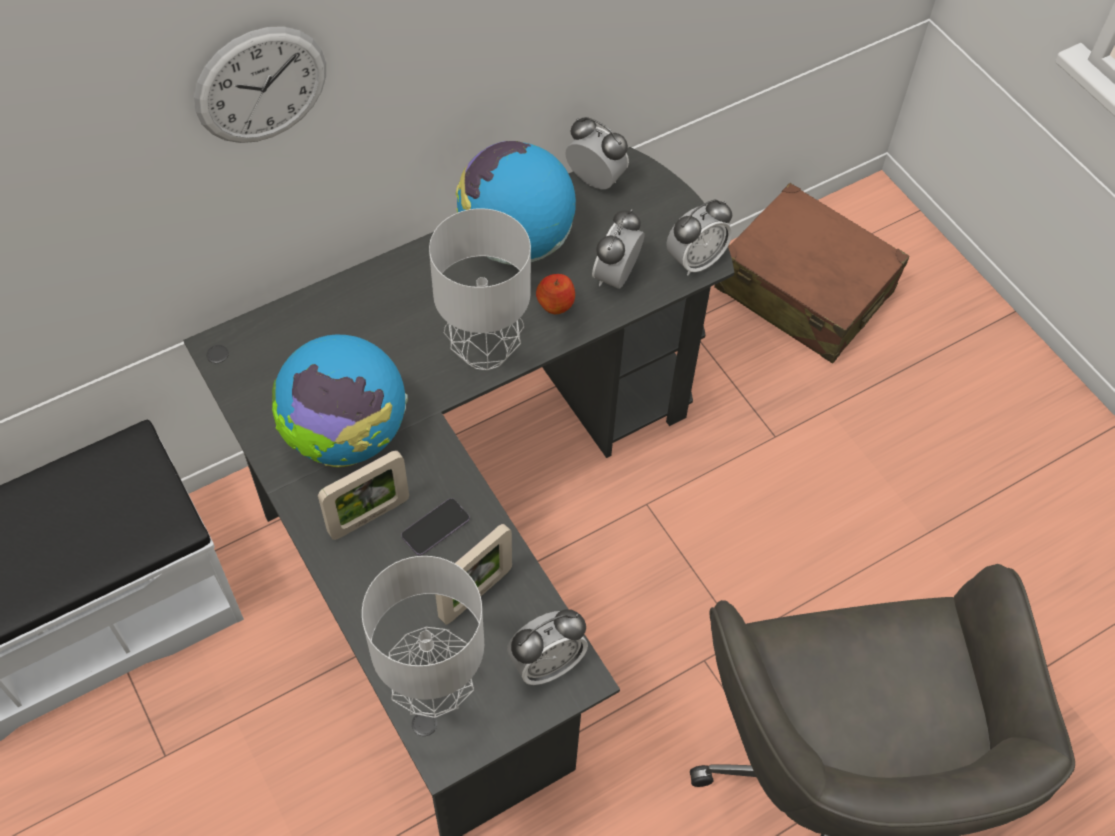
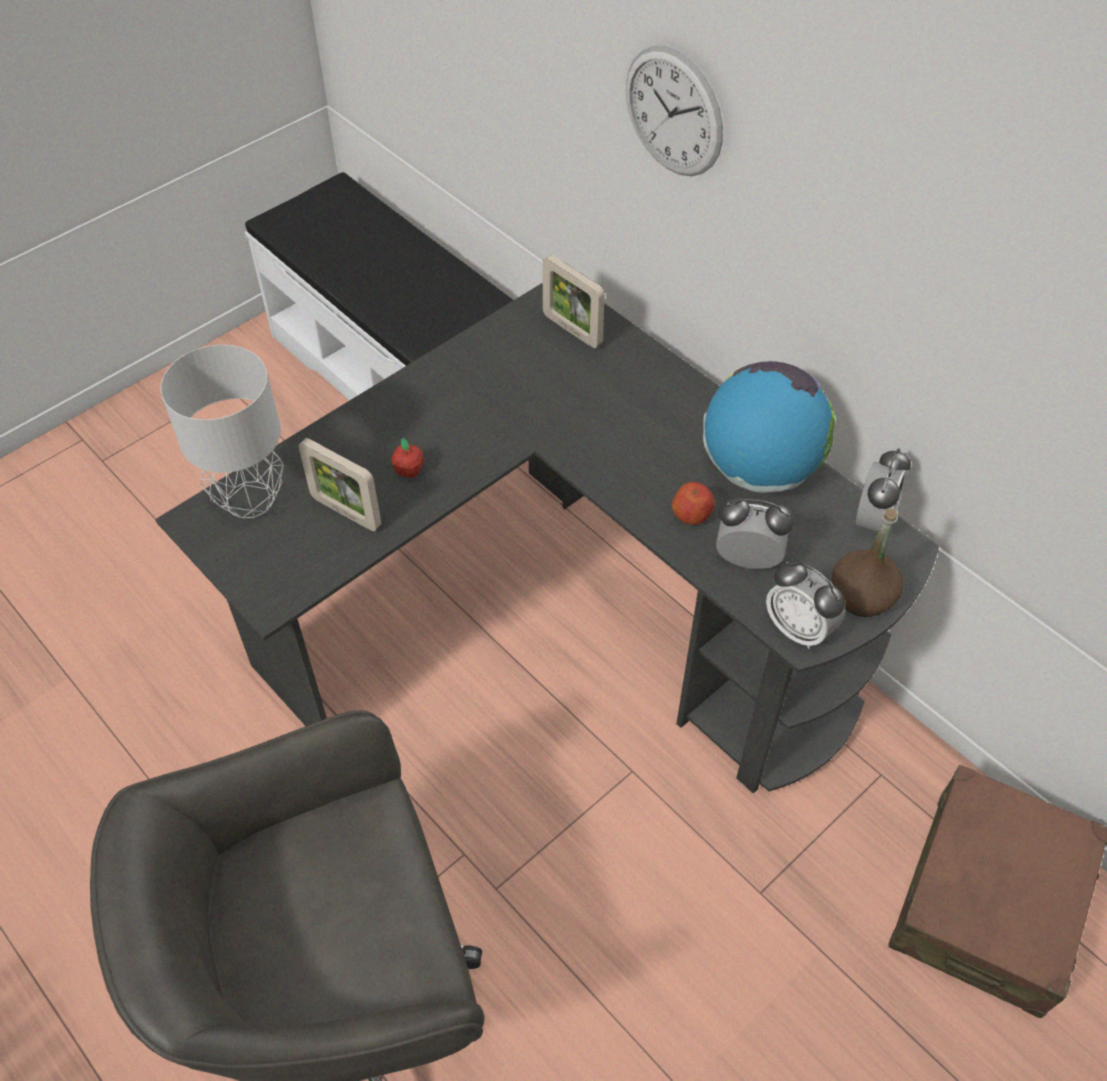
camera: 80 degrees right, 5 degrees down
globe [272,335,408,467] -> none
picture frame [318,450,409,540] -> picture frame moved to [542,255,605,348]
phone [401,498,470,556] -> apple [391,438,424,478]
grey table lamp [429,208,531,370] -> none
alarm clock [507,609,588,685] -> none
none -> brown bottle [832,508,904,617]

